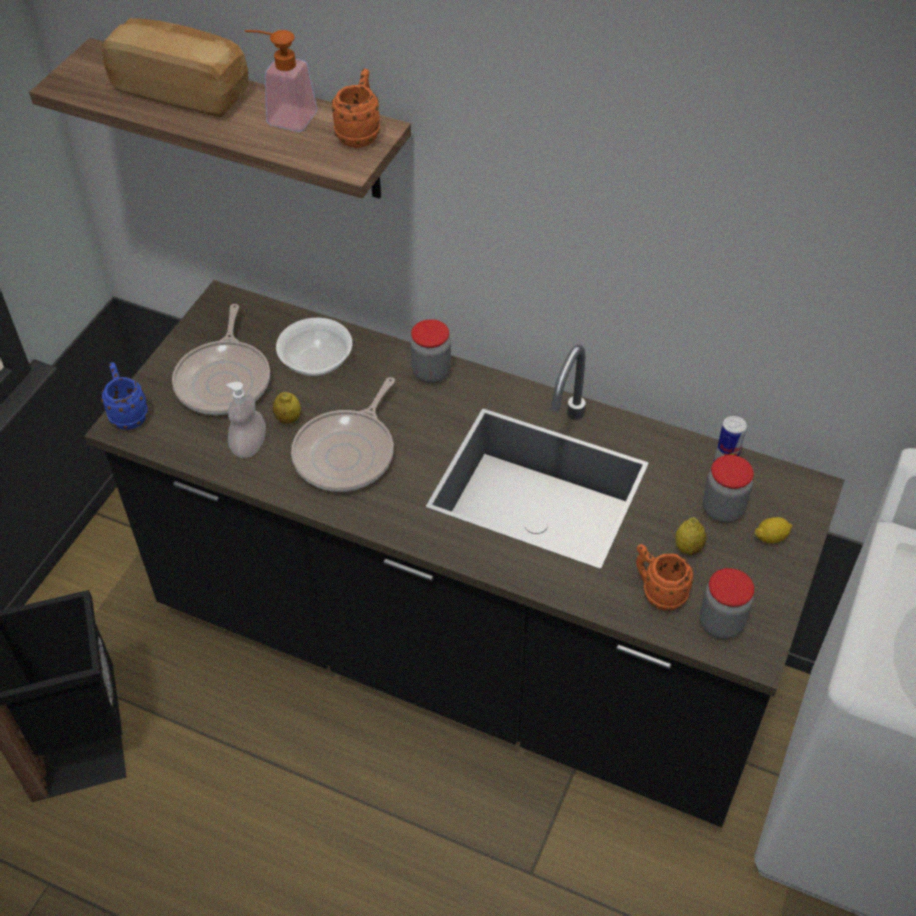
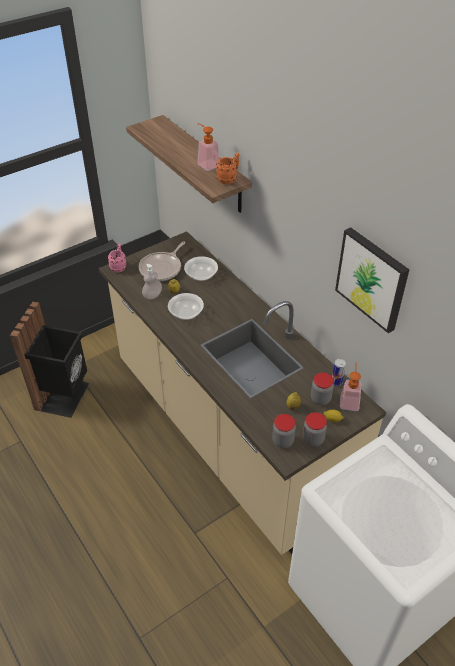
camera: 30 degrees right, 5 degrees down
black counter [84,280,845,827] -> beige counter [99,231,386,555]
bread [101,18,249,117] -> none
blue mug [101,362,148,430] -> pink mug [108,243,126,273]
frying pan [291,377,395,492] -> bowl [168,293,204,320]
jar [410,319,451,383] -> jar moved to [303,412,327,447]
orange mug [636,544,694,611] -> none
none -> picture [335,227,410,333]
none -> soap dispenser [340,362,361,411]

